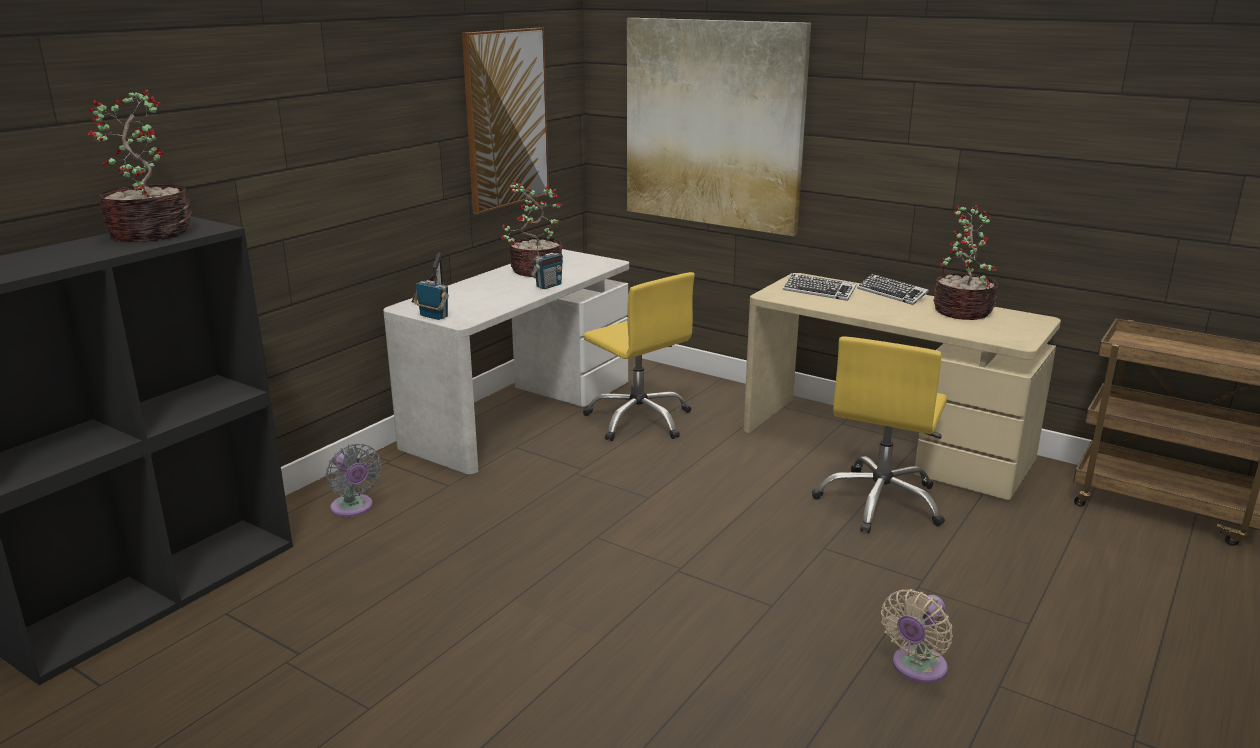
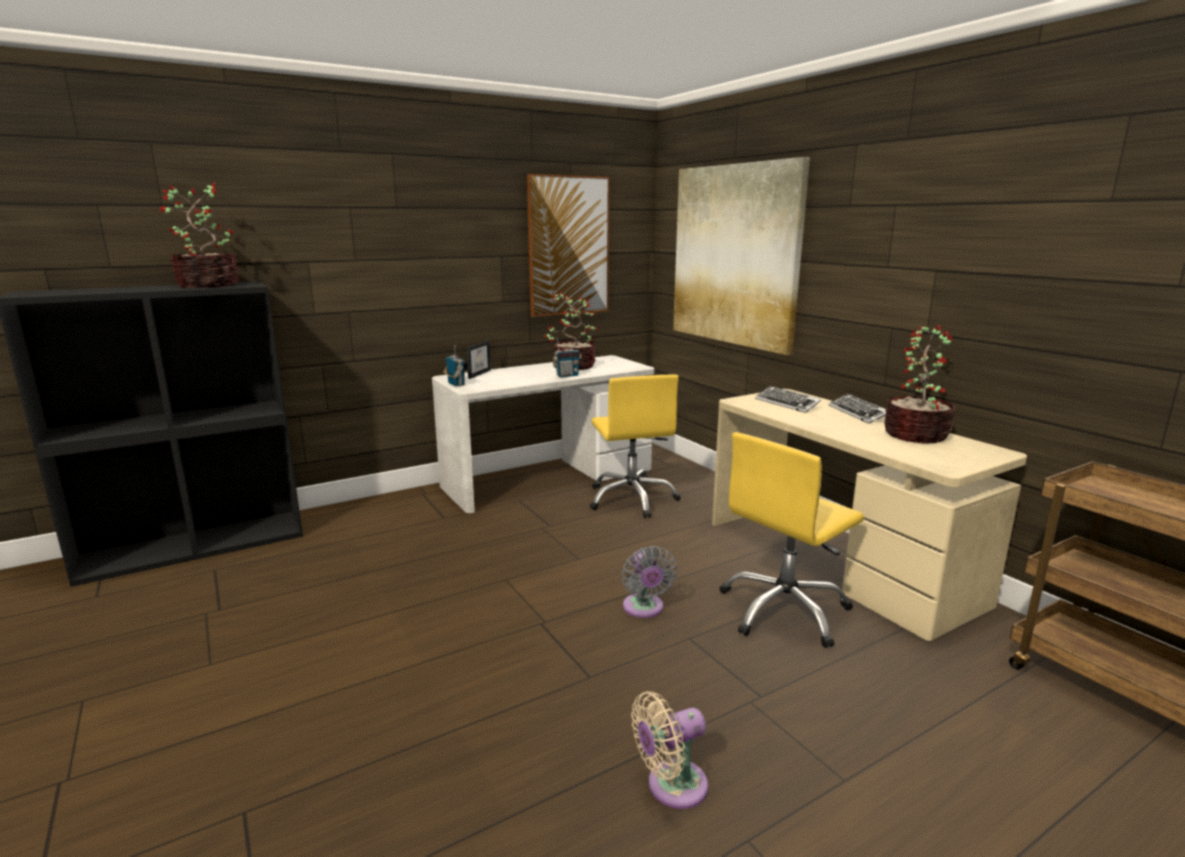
camera: 25 degrees right, 5 degrees down
grey fan [326,443,381,517] -> grey fan moved to [622,546,677,618]

